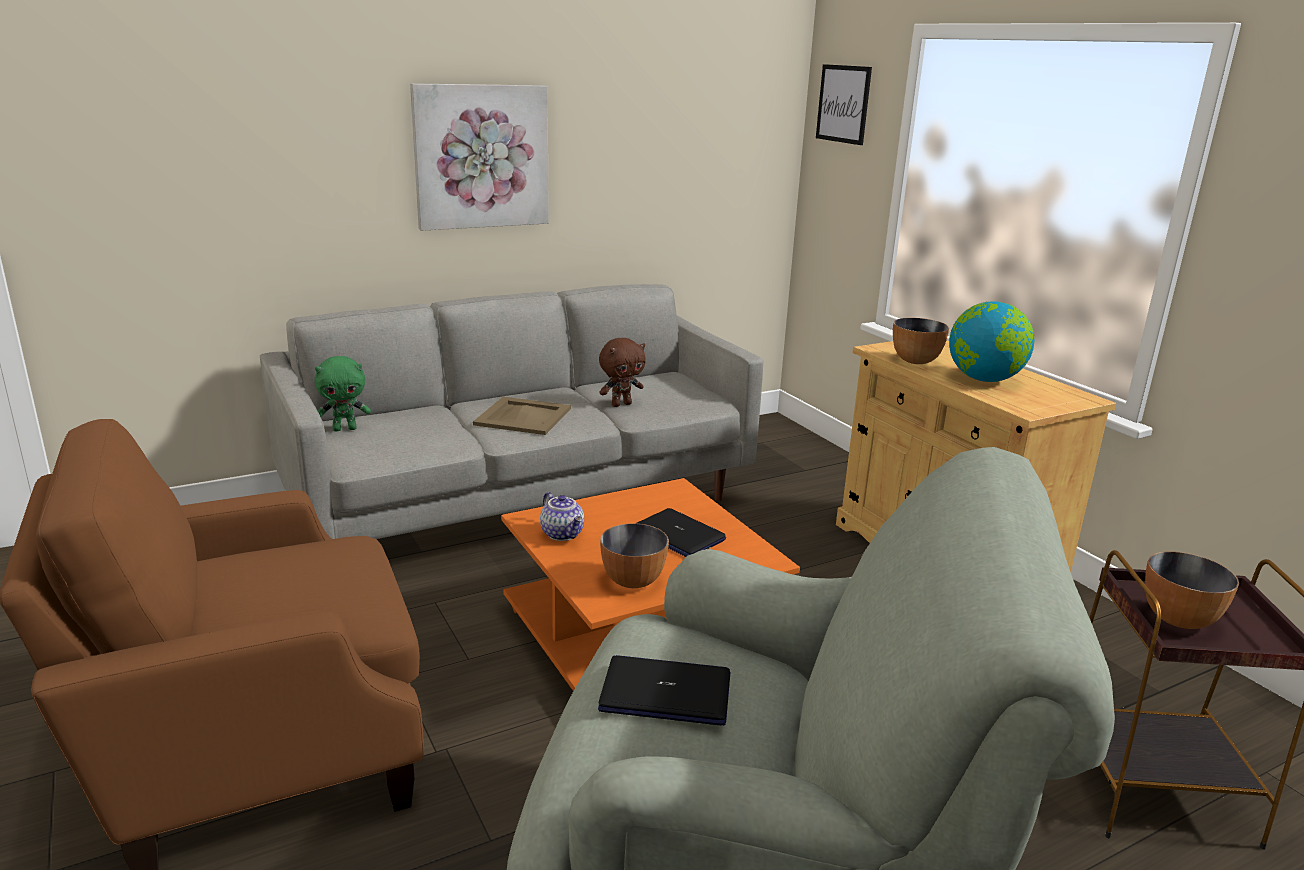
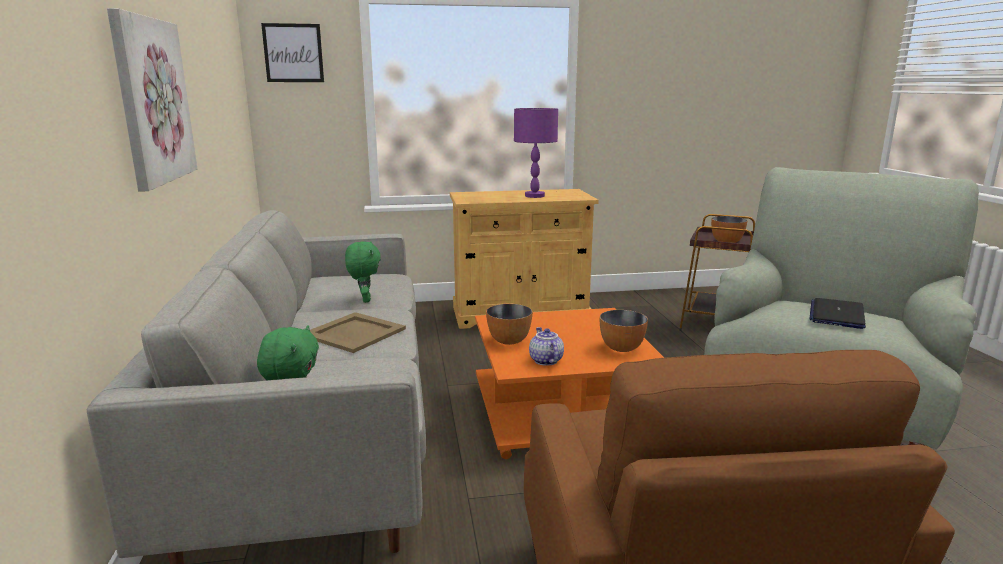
camera: 70 degrees left, 5 degrees down
teapot [540,492,584,541] -> teapot turned 90 degrees counterclockwise [529,327,564,366]
brown plush toy [599,338,646,407] -> green plush toy [345,241,381,303]
laptop [637,508,726,557] -> none
bowl [893,318,949,364] -> bowl moved to [486,304,532,345]
globe [949,301,1034,382] -> purple table lamp [514,108,558,198]

